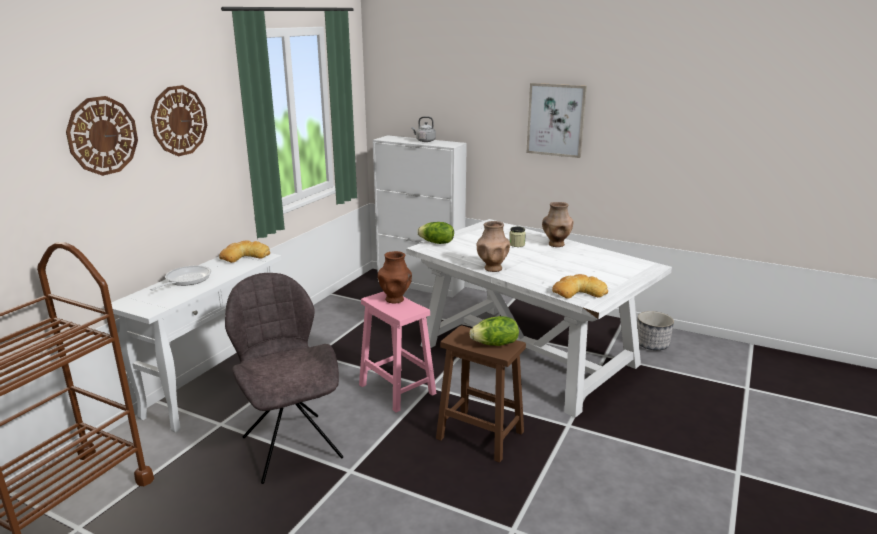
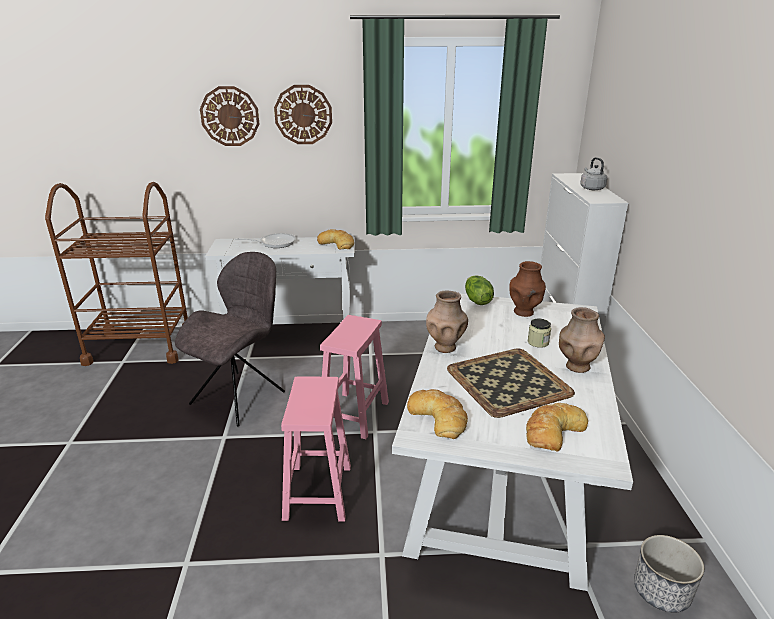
camera: 60 degrees right, 5 degrees up
brown vase [378,251,412,304] -> brown vase moved to [509,261,546,317]
brown stool [436,325,526,463] -> pink stool [281,376,351,521]
lettuce [470,316,519,346] -> none
picture [526,83,587,158] -> none
none -> tray [447,348,575,418]
none -> bread [526,403,588,451]

